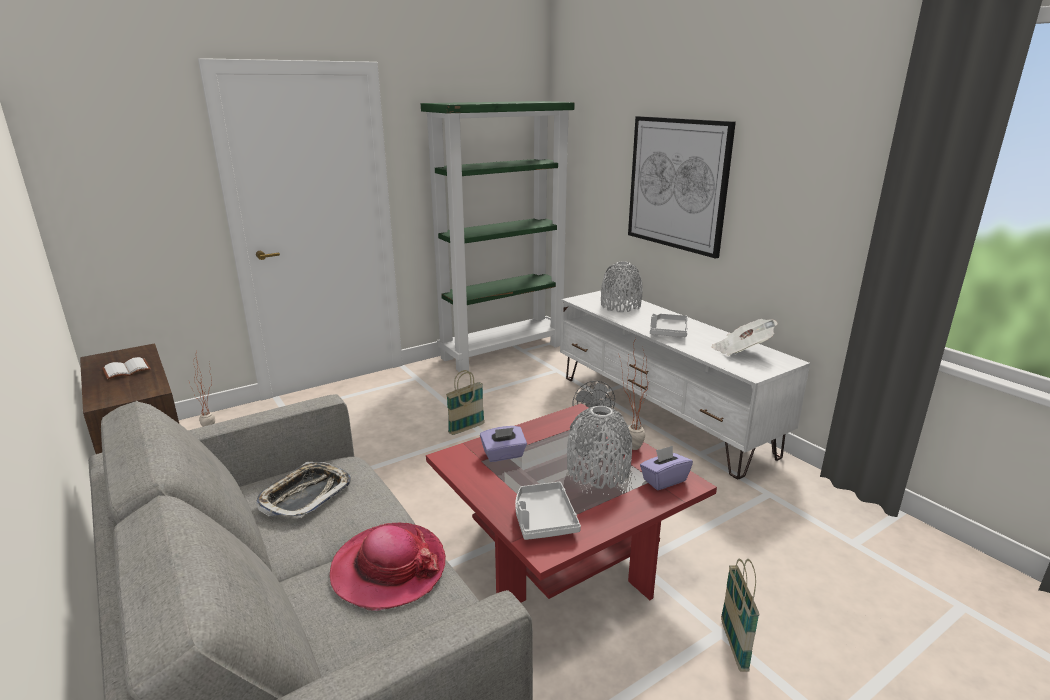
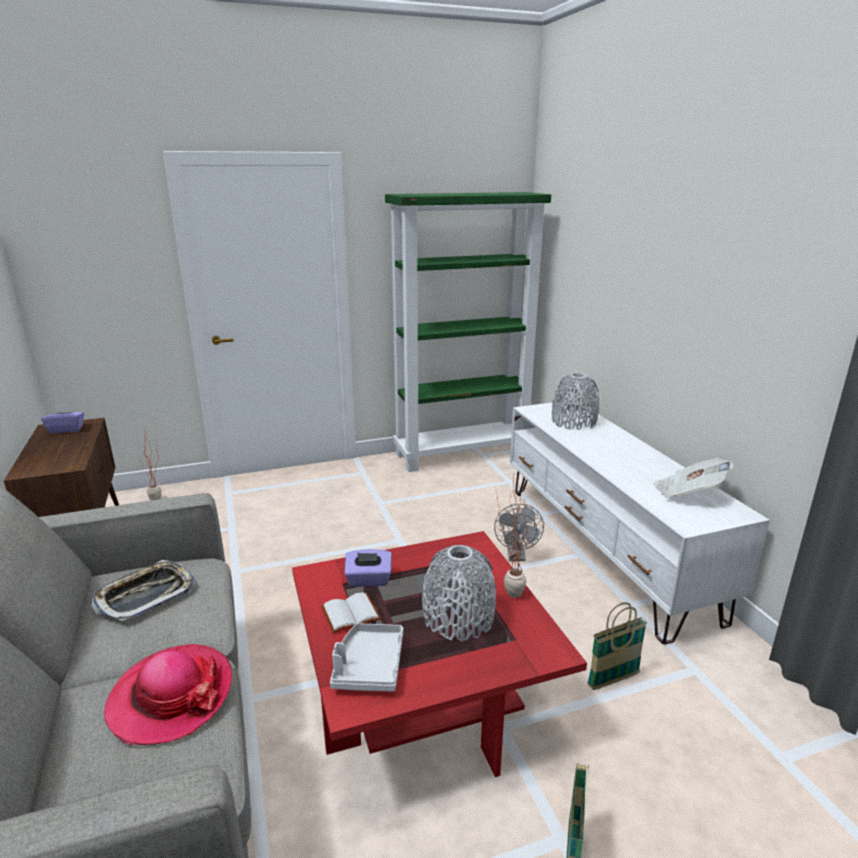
camera: 15 degrees right, 0 degrees up
white book [102,357,151,380] -> white book moved to [321,592,381,633]
basket [446,370,485,435] -> basket moved to [587,602,647,690]
picture [628,116,736,259] -> none
purple tissue box [640,446,693,490] -> purple tissue box moved to [41,404,84,434]
grey tray [650,314,688,337] -> none

